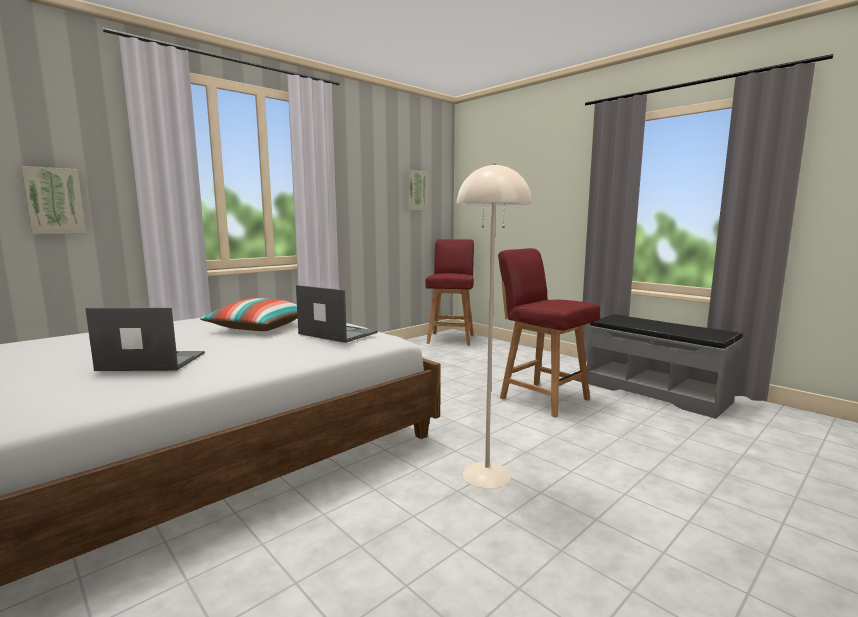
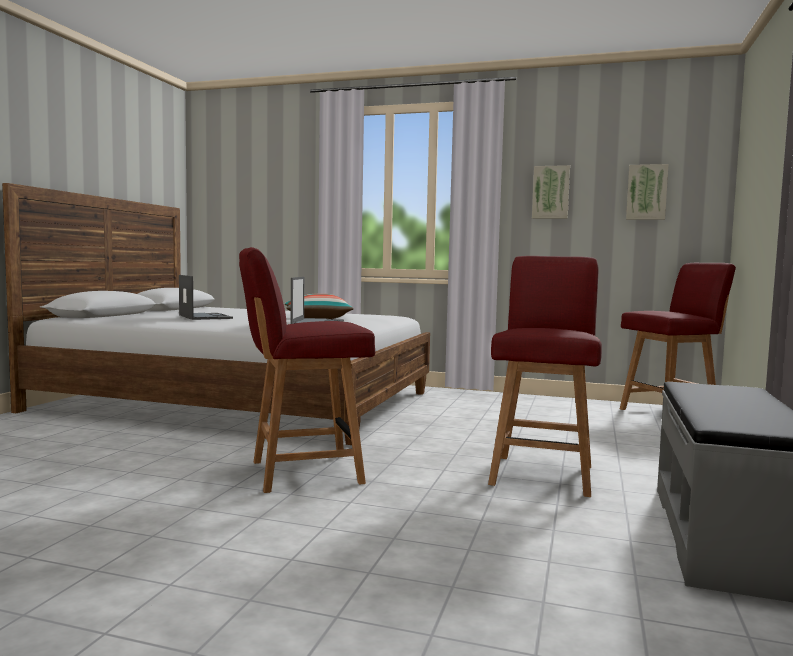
camera: 60 degrees right, 5 degrees down
picture [21,166,86,234] -> picture moved to [532,165,570,219]
beige floor lamp [456,163,532,489] -> red chair [239,247,375,493]

